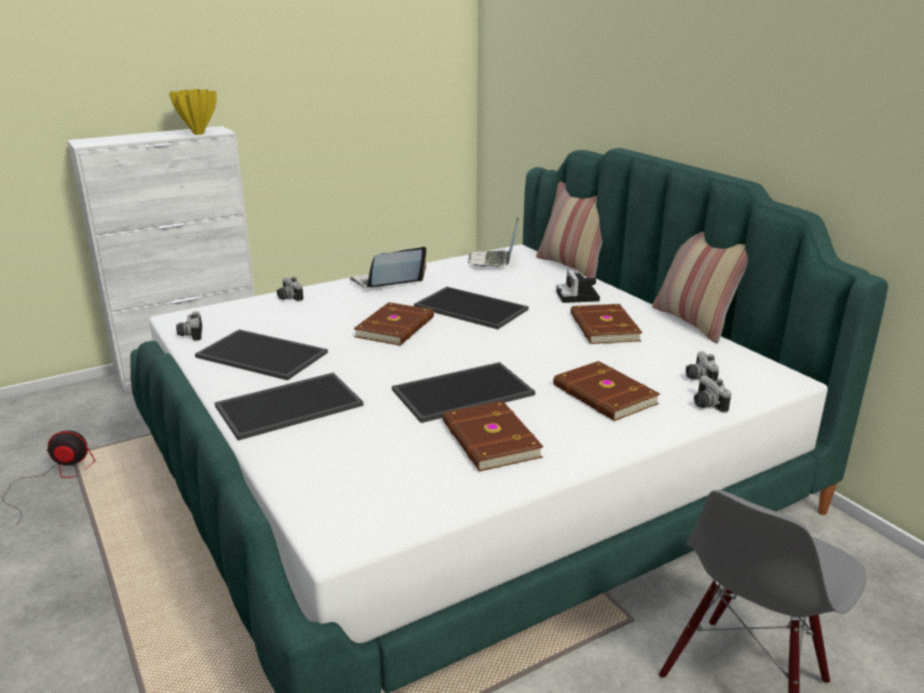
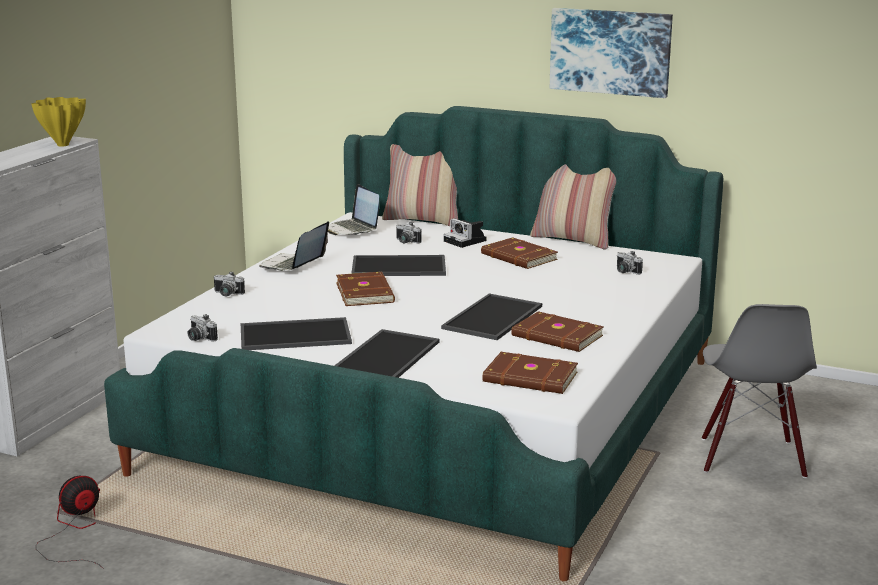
camera: 35 degrees left, 5 degrees down
brown book [553,361,660,421] -> brown book moved to [482,352,578,394]
camera [694,376,732,413] -> camera moved to [396,222,422,243]
none -> picture [550,8,673,98]

